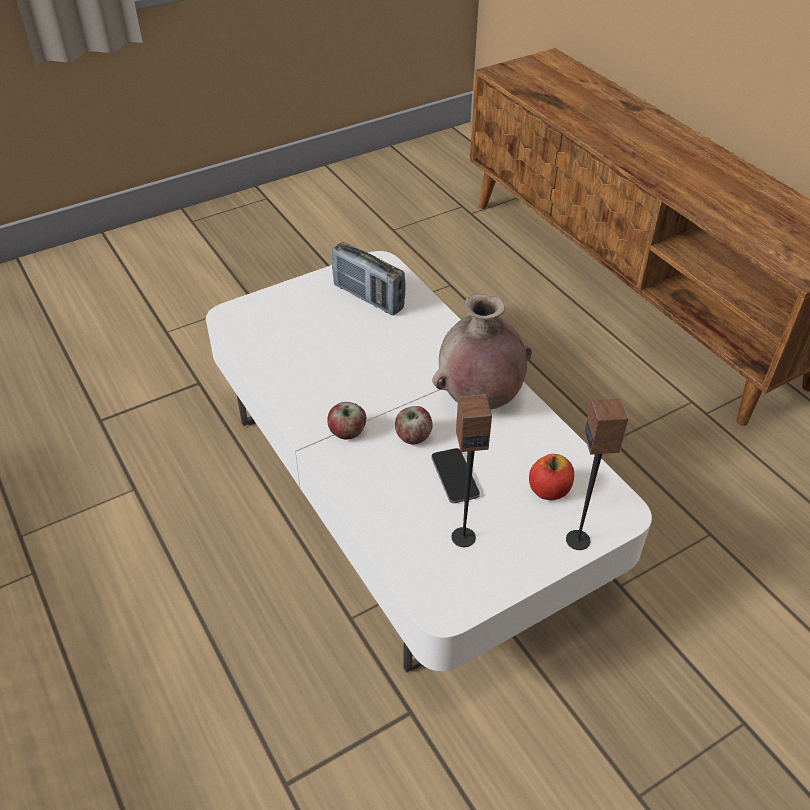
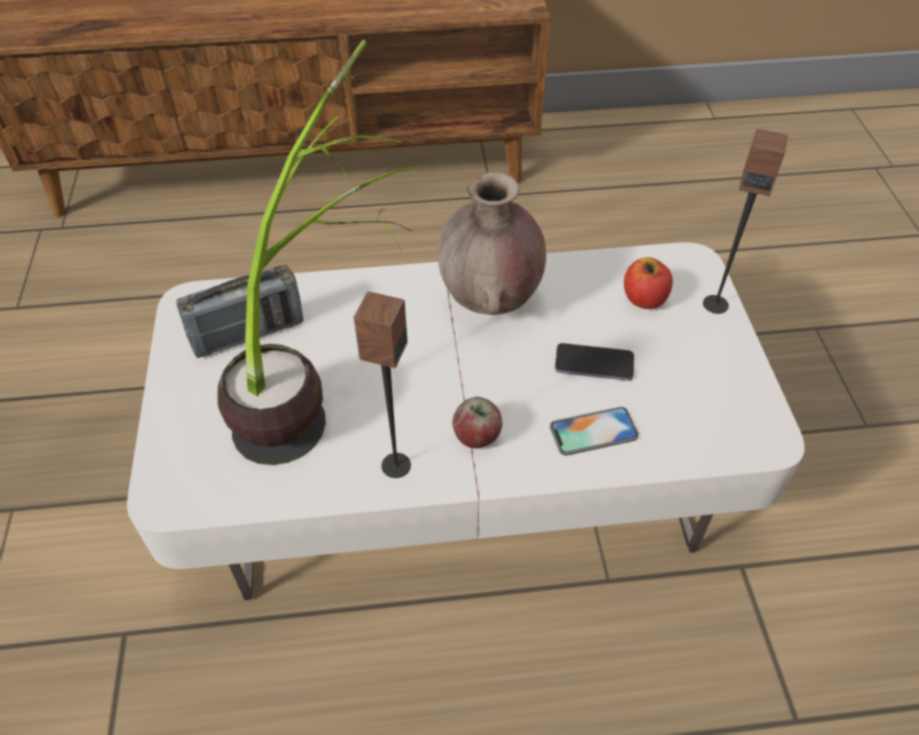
camera: 65 degrees left, 5 degrees up
apple [395,406,433,445] -> none
speaker [452,394,492,547] -> speaker moved to [354,292,411,478]
none -> potted plant [218,40,418,465]
none -> phone [550,407,639,456]

